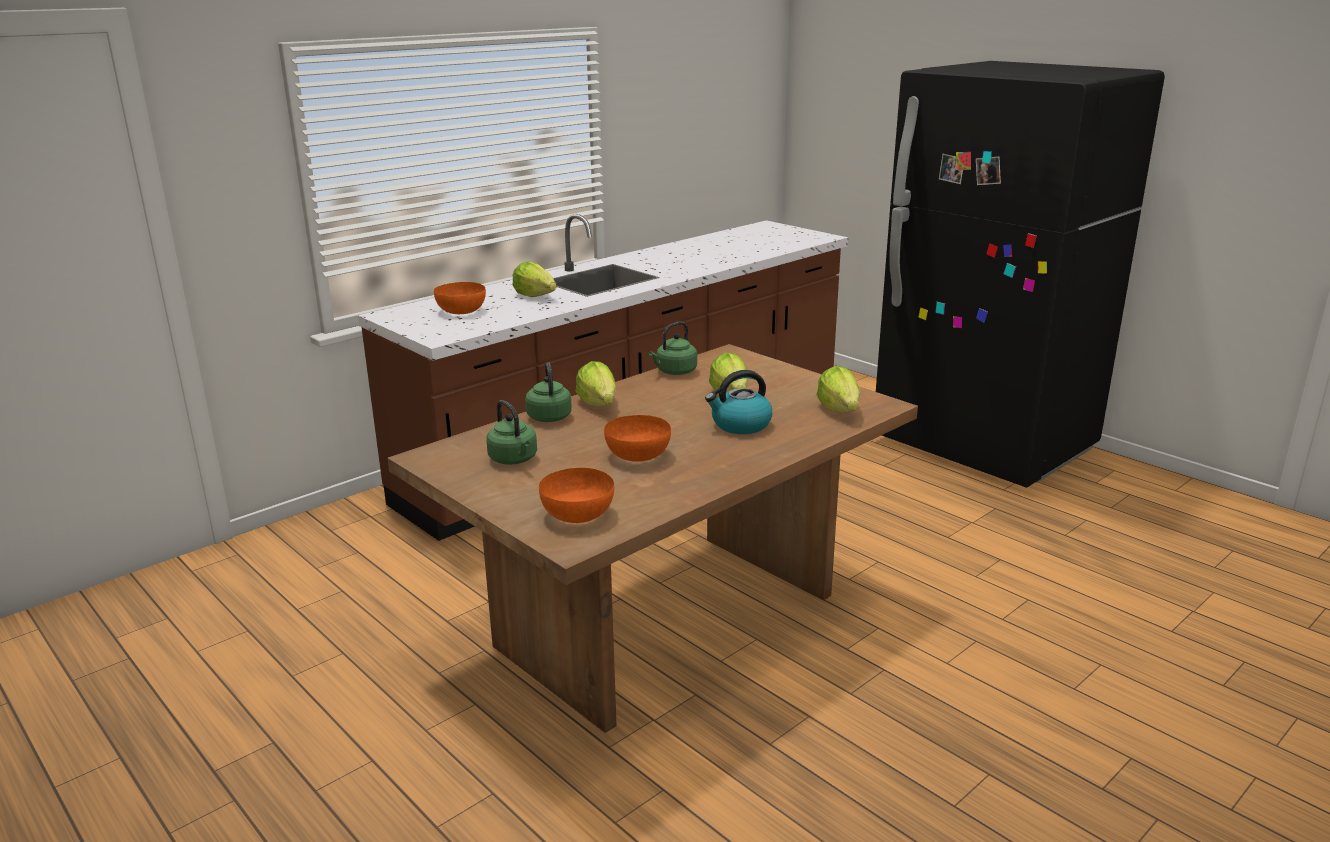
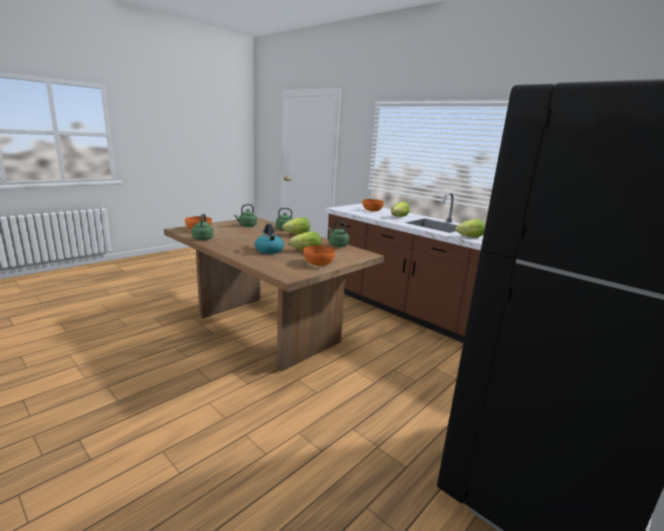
camera: 85 degrees right, 5 degrees down
orange bowl [604,415,671,462] -> orange bowl moved to [303,245,335,266]
lettuce [816,366,860,413] -> lettuce moved to [455,219,485,237]
none -> green kettle [192,214,213,240]

